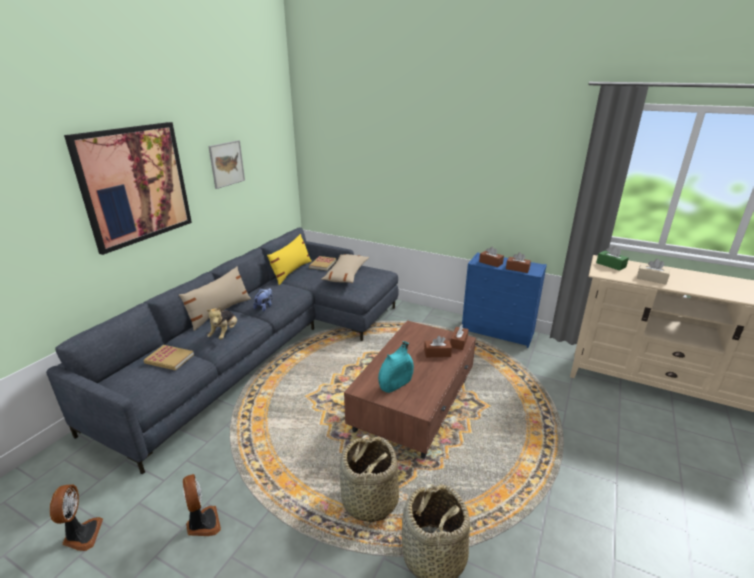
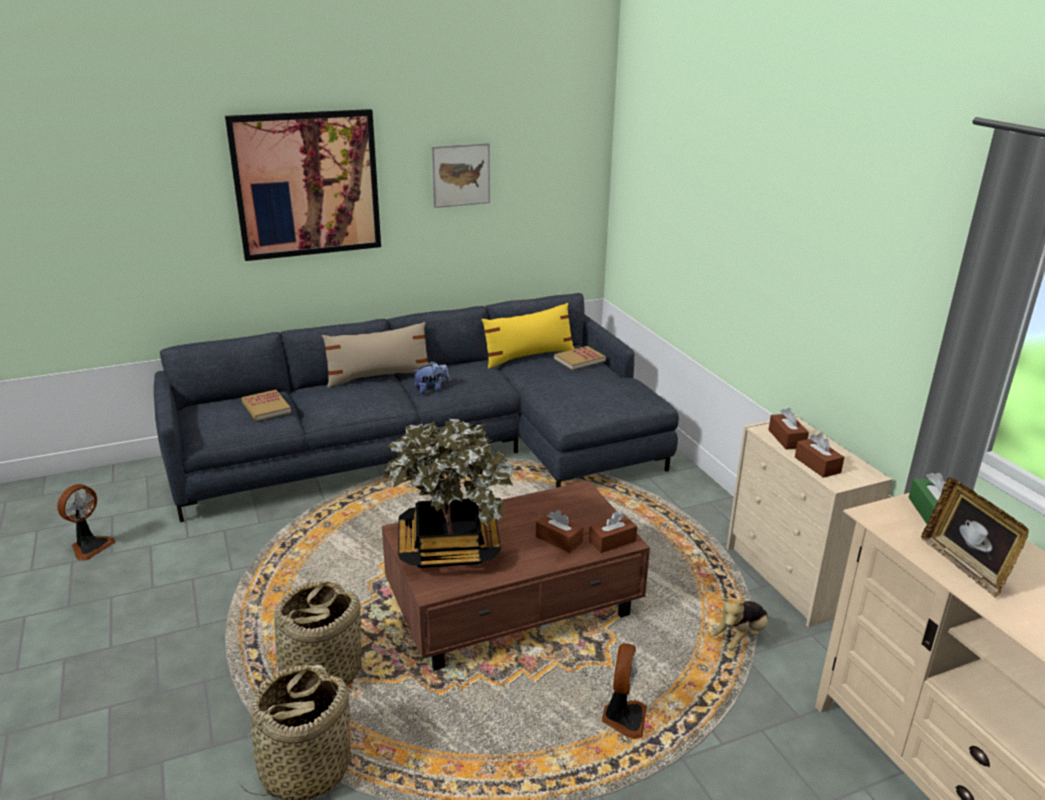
camera: 40 degrees right, 0 degrees up
fan [183,474,221,536] -> fan moved to [602,643,647,739]
plush toy [207,306,237,339] -> plush toy moved to [710,598,768,651]
beige pillow [322,254,369,283] -> none
turquoise vase [378,341,414,393] -> potted plant [383,419,516,568]
blue dresser [462,252,547,348] -> beige dresser [726,415,893,627]
beige tissue box [637,259,670,284] -> picture frame [921,478,1029,598]

